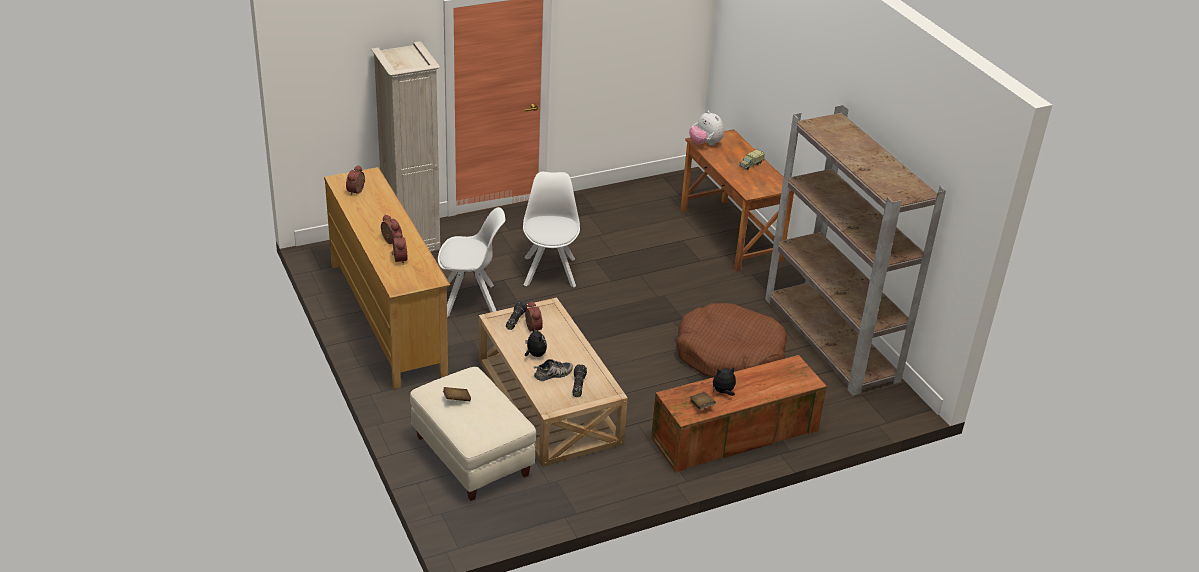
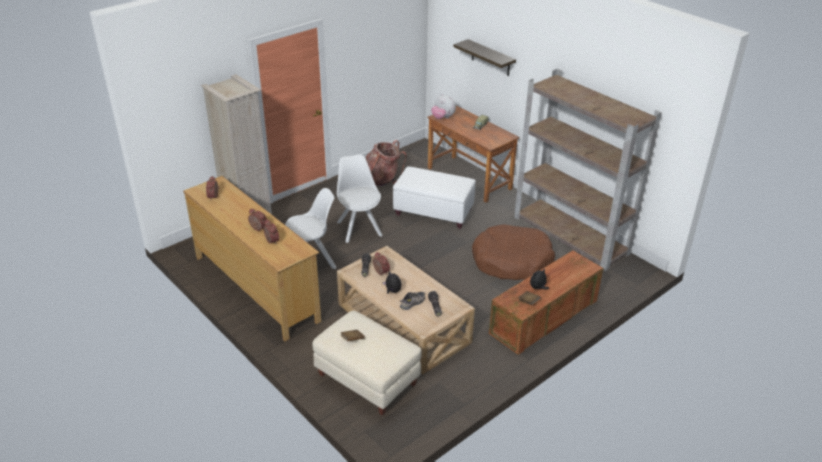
camera: 15 degrees left, 0 degrees up
none -> backpack [366,140,406,186]
none -> white ottoman [393,166,476,229]
none -> shelf [453,39,516,76]

